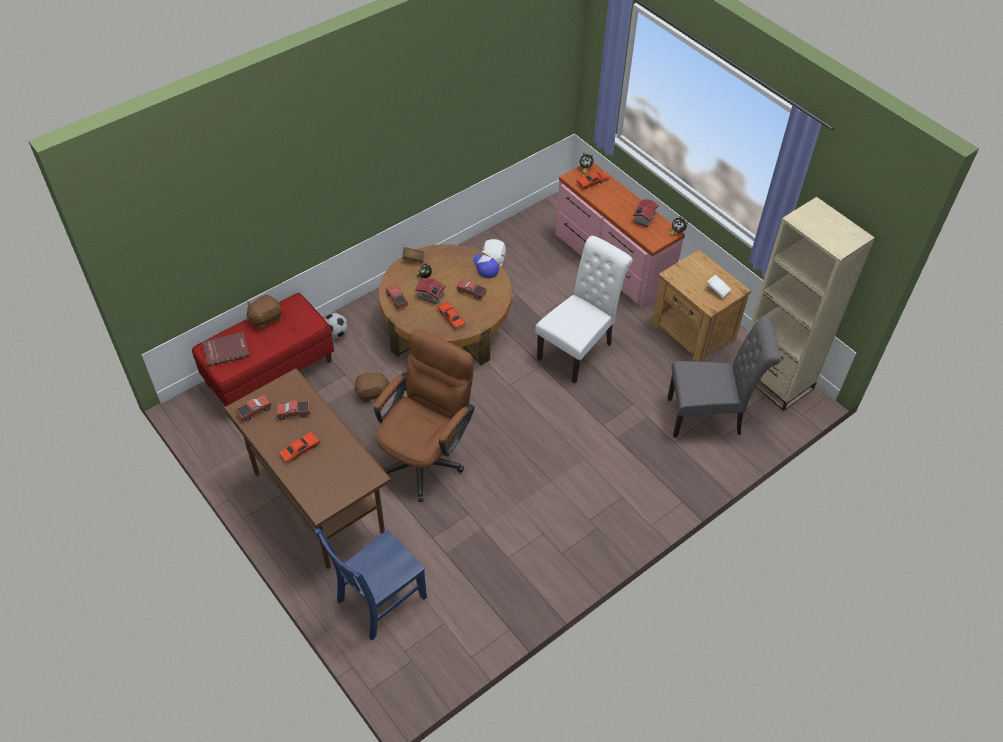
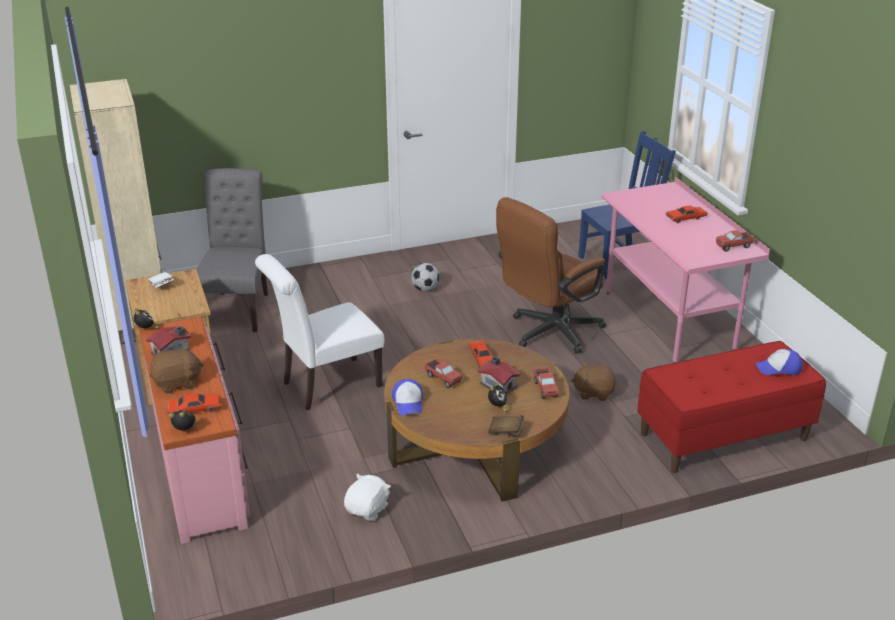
camera: 160 degrees left, 20 degrees down
red book [202,332,249,367] -> cap [755,349,803,375]
brown desk [222,369,392,569] -> pink desk [601,177,770,363]
brown plush toy [247,295,282,329] -> brown plush toy moved to [149,345,204,394]
toy truck [276,400,310,420] -> none
football [325,313,348,339] -> football moved to [411,263,439,292]
grey chair [667,318,781,437] -> grey chair turned 75 degrees clockwise [196,168,268,332]

